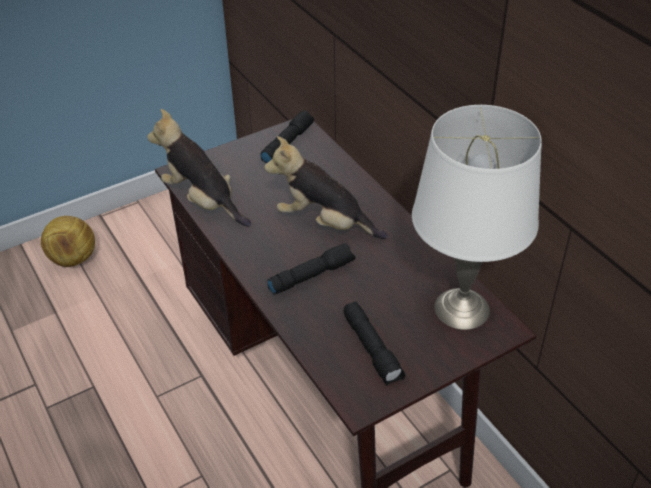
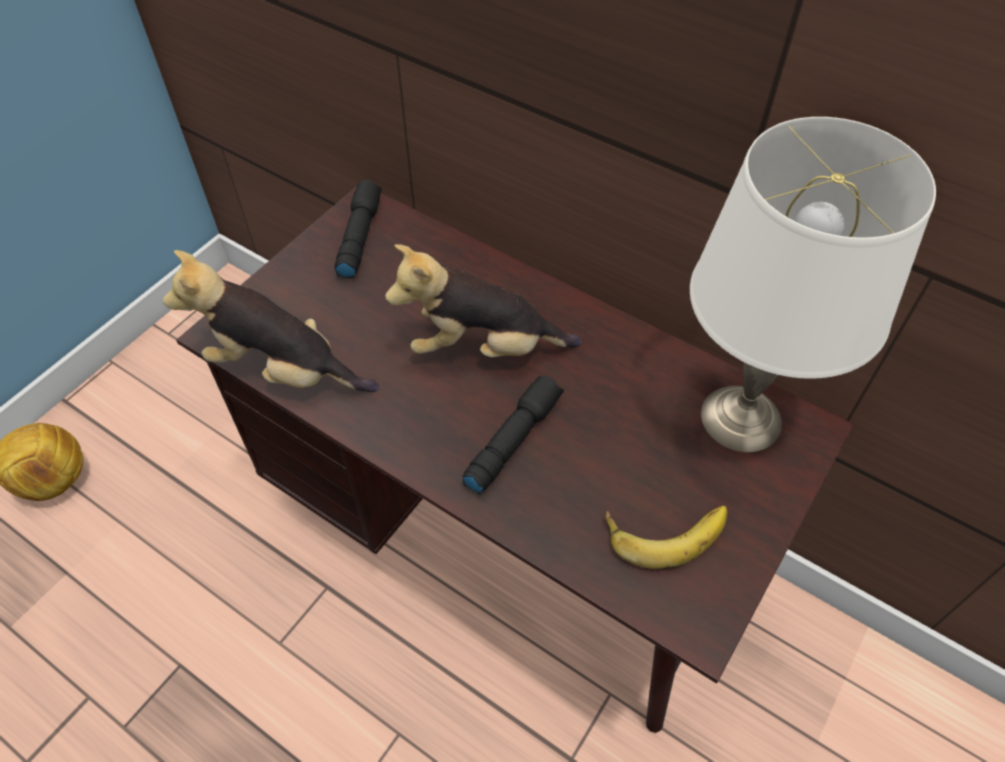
camera: 25 degrees left, 10 degrees up
black flashlight [344,302,405,385] -> banana [605,506,727,569]

